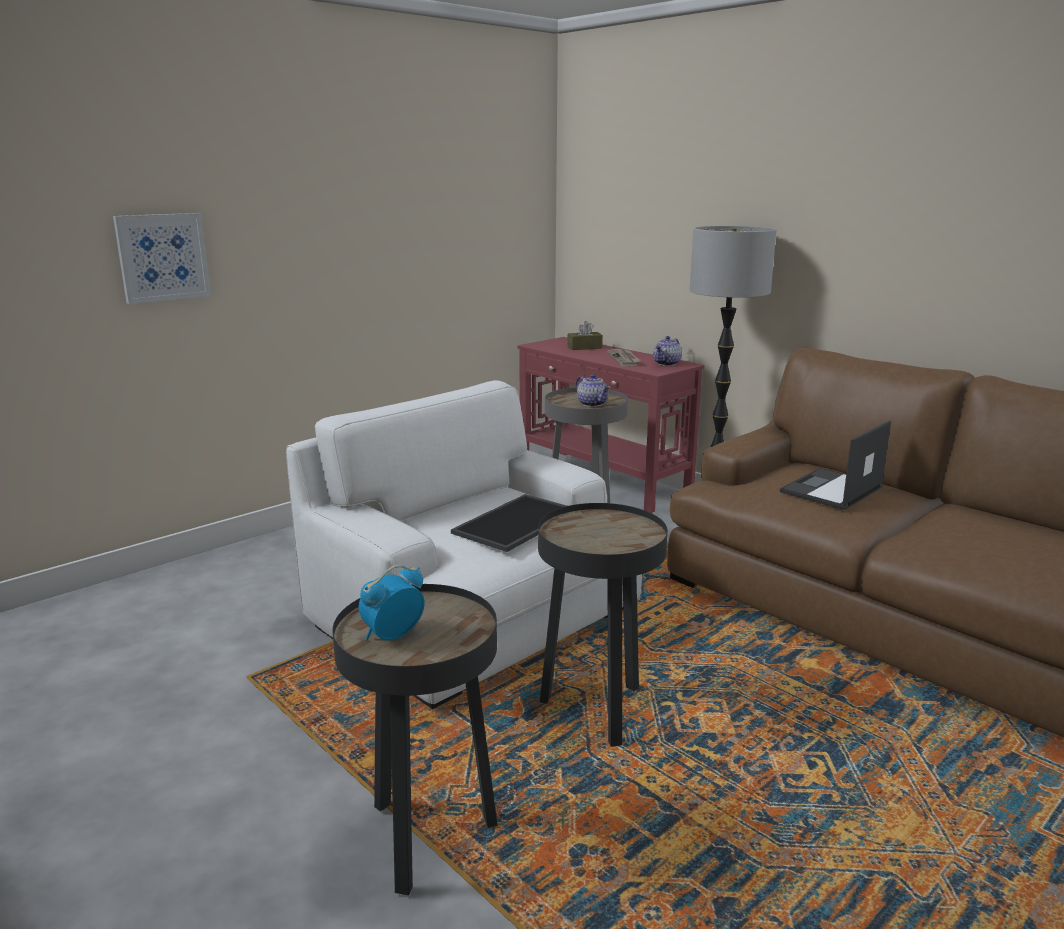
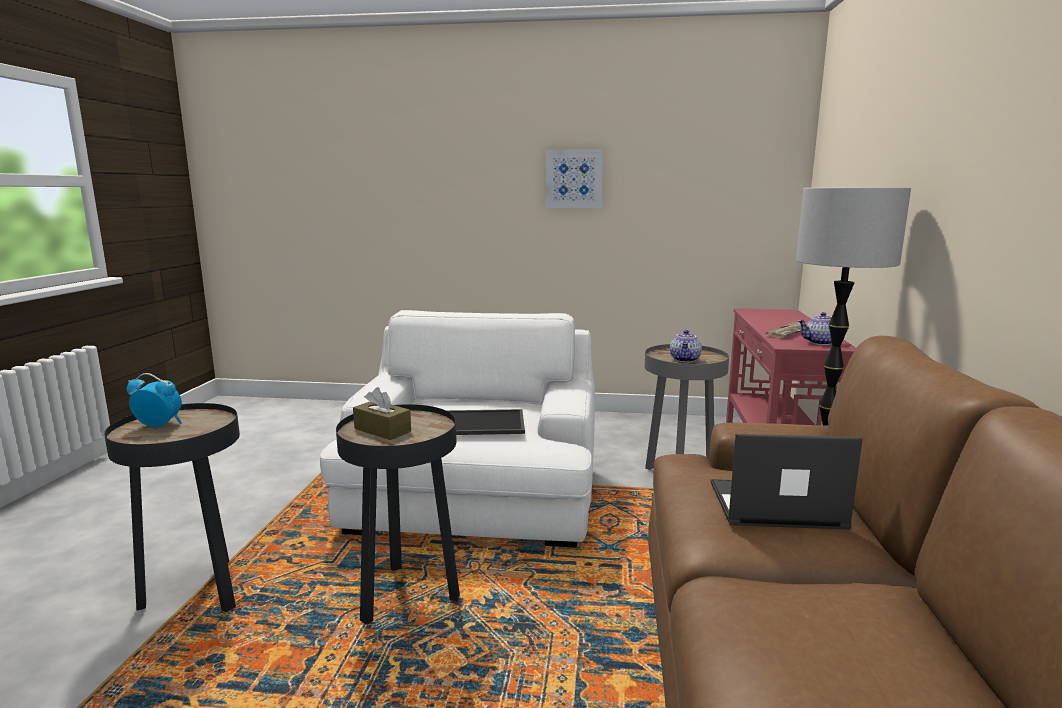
camera: 50 degrees right, 5 degrees down
picture [113,213,211,304] -> picture moved to [546,149,603,208]
brown tissue box [567,321,603,350] -> brown tissue box moved to [353,387,411,440]

